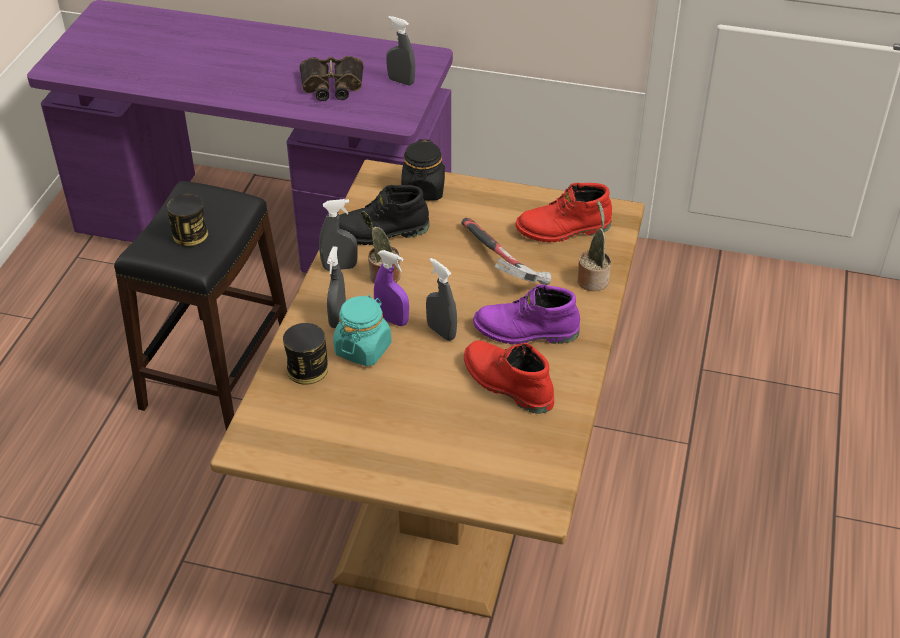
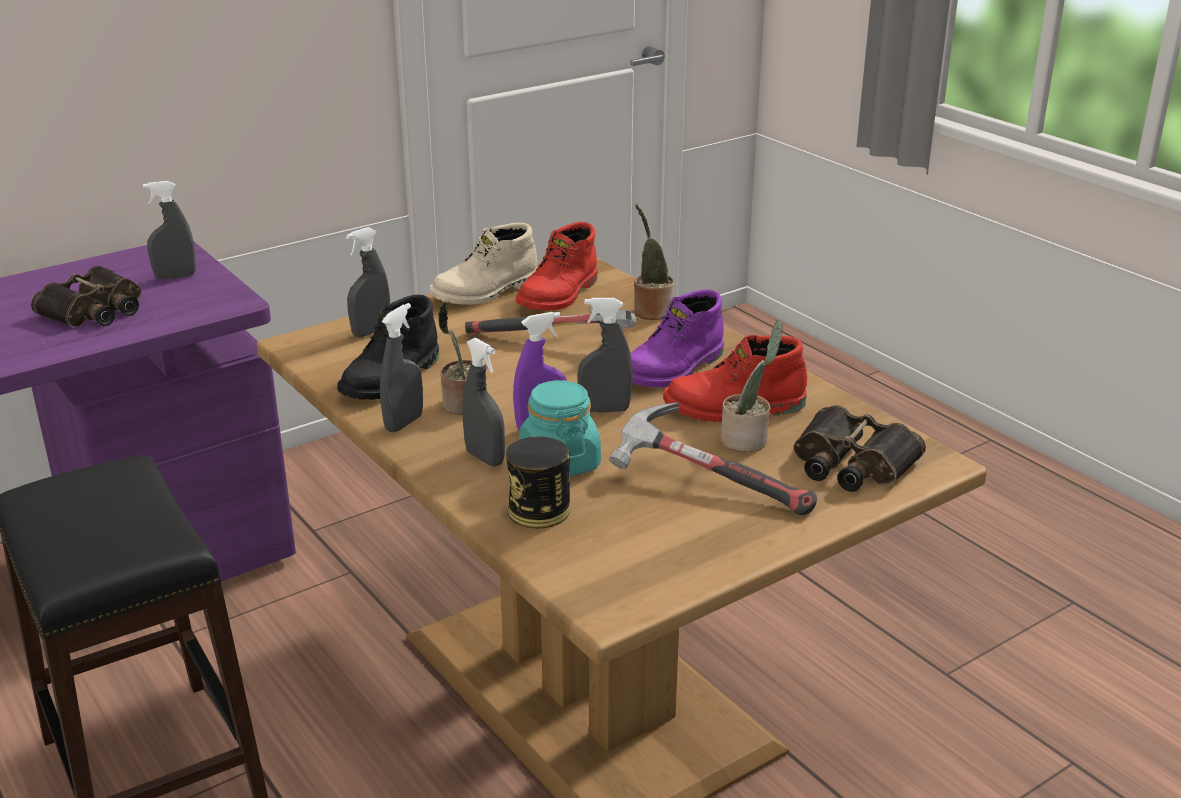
camera: 50 degrees left, 15 degrees down
can [167,194,208,246] -> none
black jar [401,139,445,201] -> grey spray bottle [346,227,390,337]
none -> beige boot [429,223,537,305]
none -> hammer [609,402,817,515]
none -> potted plant [721,320,783,452]
none -> binoculars [793,405,926,492]

